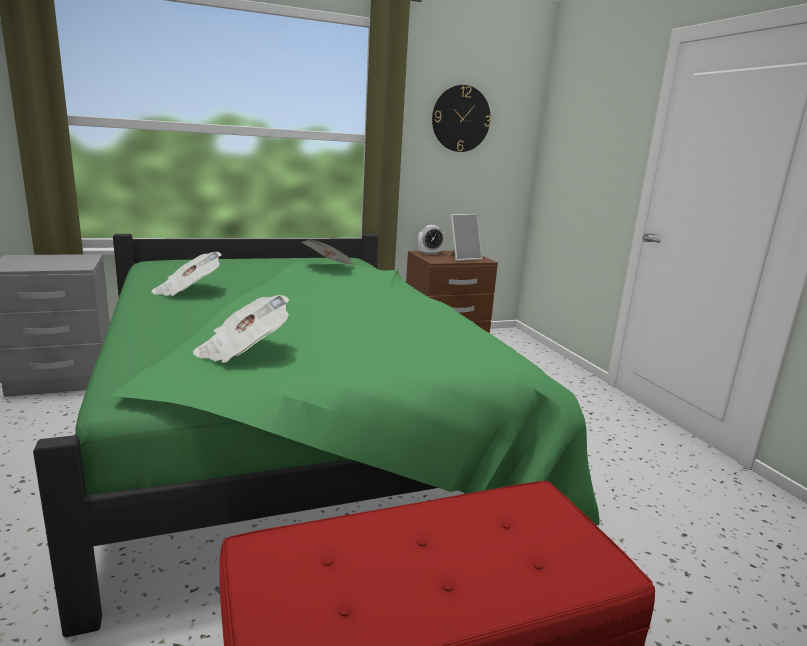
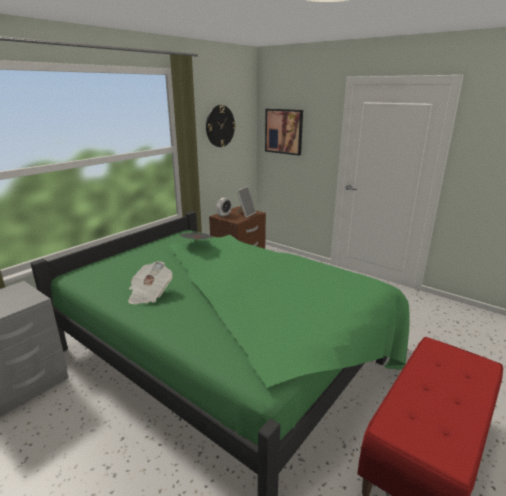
camera: 30 degrees left, 5 degrees up
newspaper [193,295,290,363] -> none
none -> picture [265,109,303,156]

